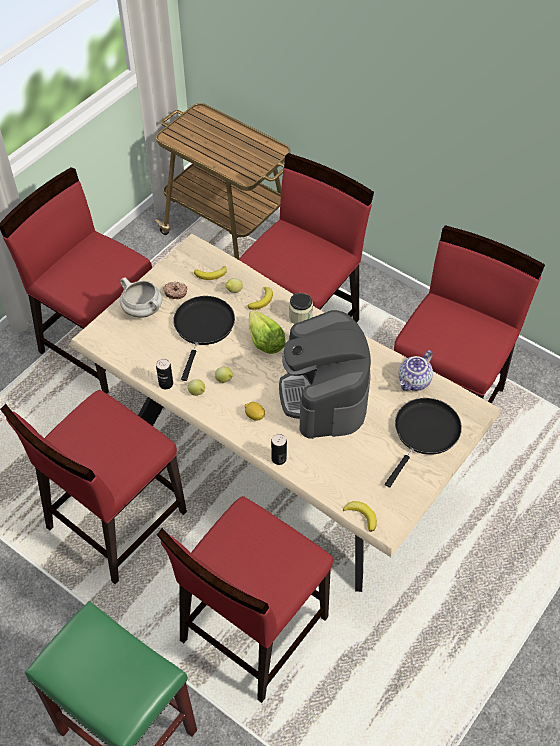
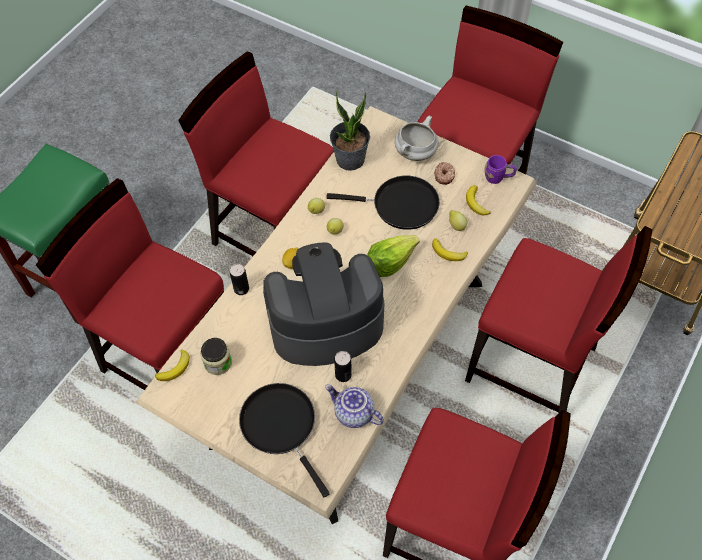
camera: 85 degrees right, 5 degrees up
can [156,358,173,389] -> can moved to [334,351,352,382]
jar [289,293,313,324] -> jar moved to [201,338,232,375]
black frying pan [385,398,462,487] -> black frying pan turned 150 degrees counterclockwise [239,383,330,497]
none -> potted plant [330,90,370,171]
none -> purple mug [485,155,517,184]

